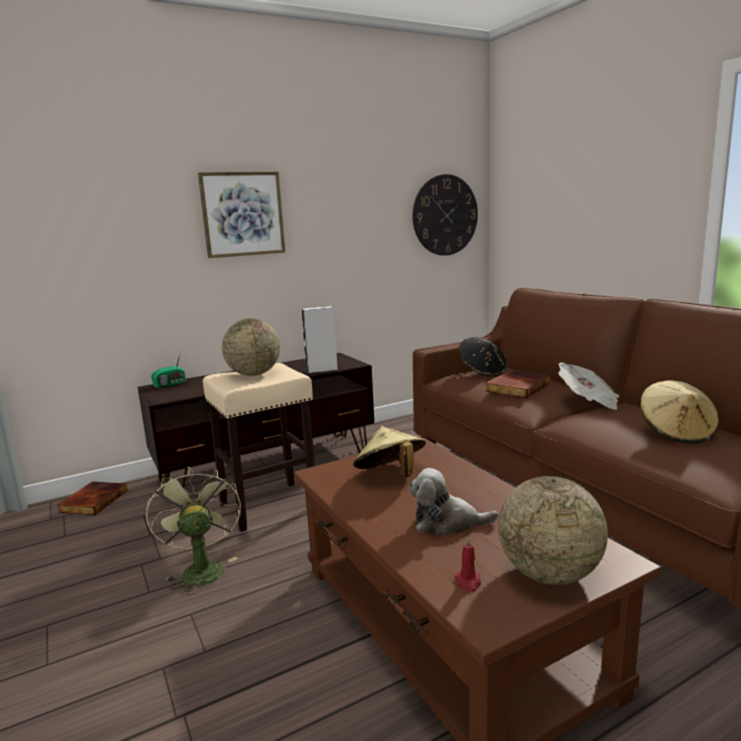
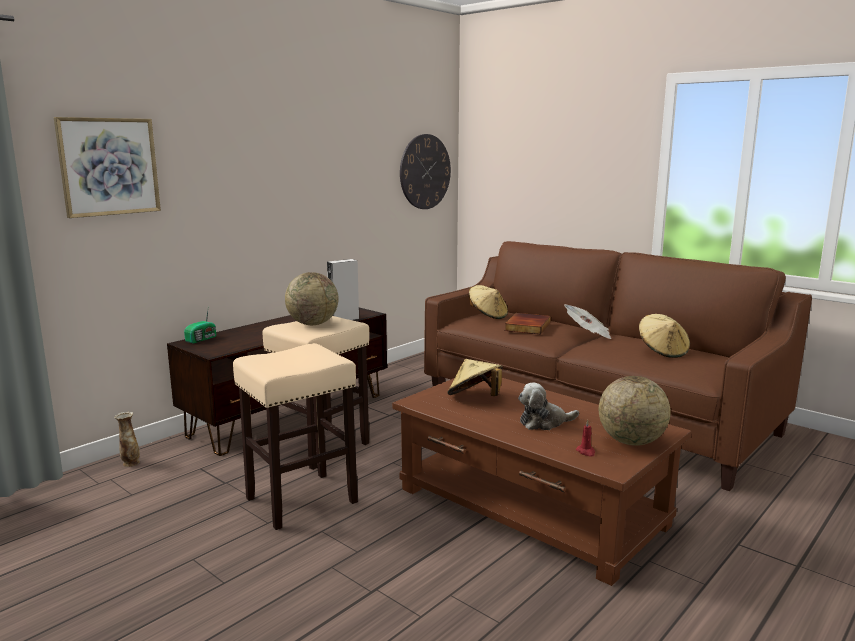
camera: 20 degrees left, 0 degrees up
book [58,482,127,515] -> vase [114,412,140,467]
green fan [146,466,241,595] -> beige stool [233,343,358,530]
picture [198,172,285,258] -> picture moved to [54,117,161,218]
black hat [459,337,507,377] -> beige hat [469,285,508,319]

